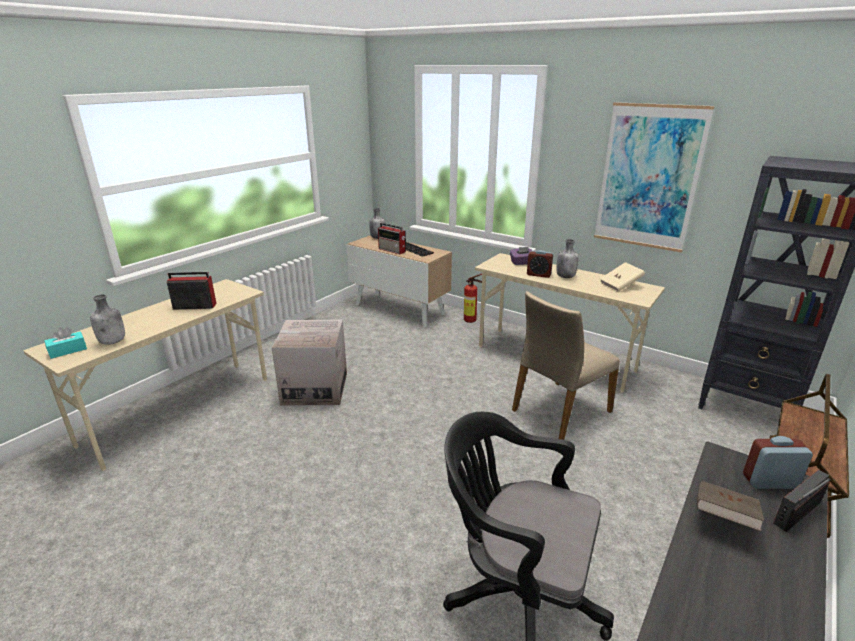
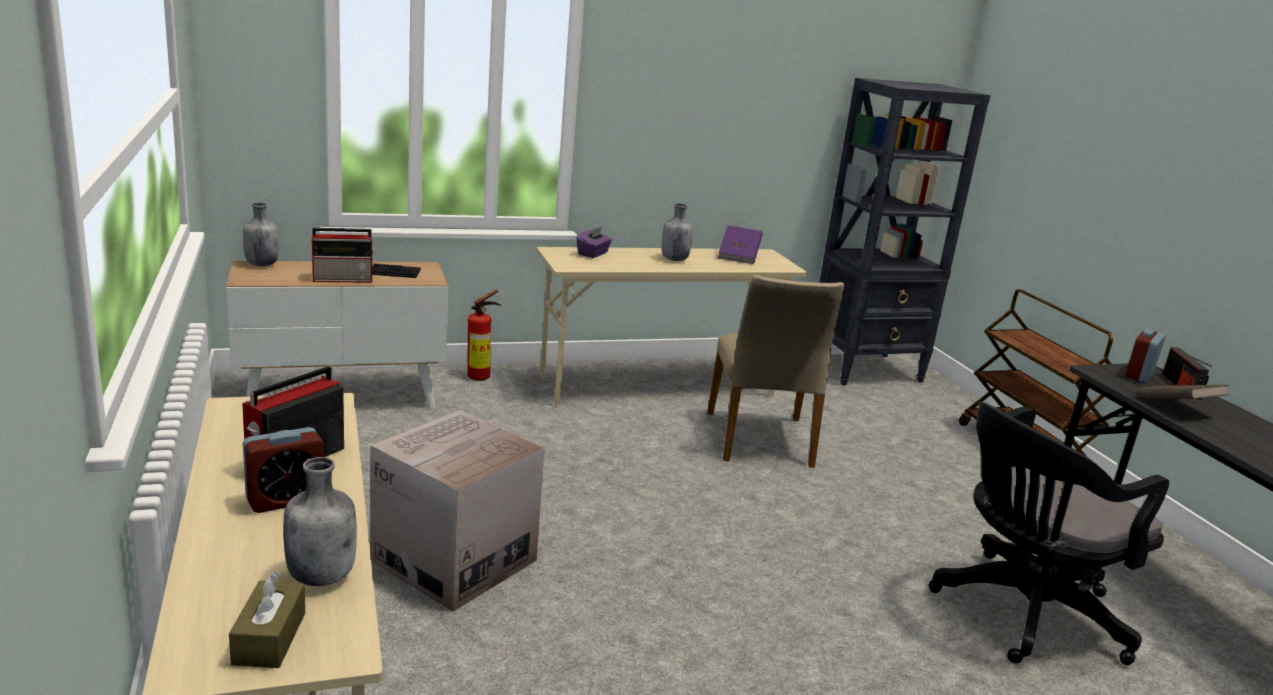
camera: 55 degrees left, 5 degrees down
turquoise tissue box [44,327,87,359] -> brown tissue box [229,572,305,668]
alarm clock [527,250,554,278] -> alarm clock moved to [243,427,324,513]
picture [594,102,715,252] -> none
beige book [600,262,645,292] -> purple book [718,226,763,264]

